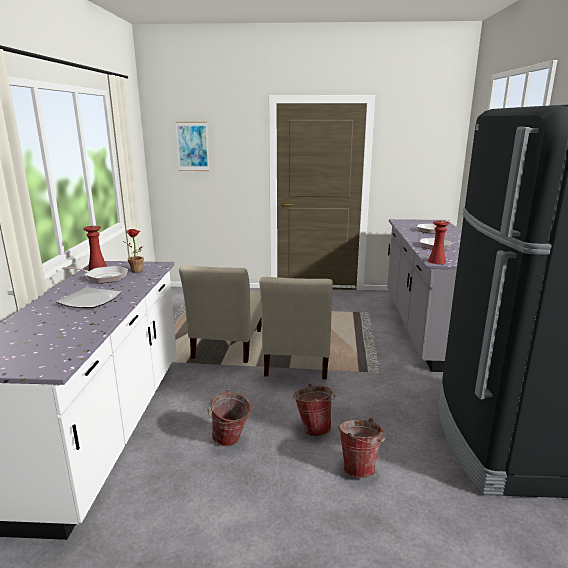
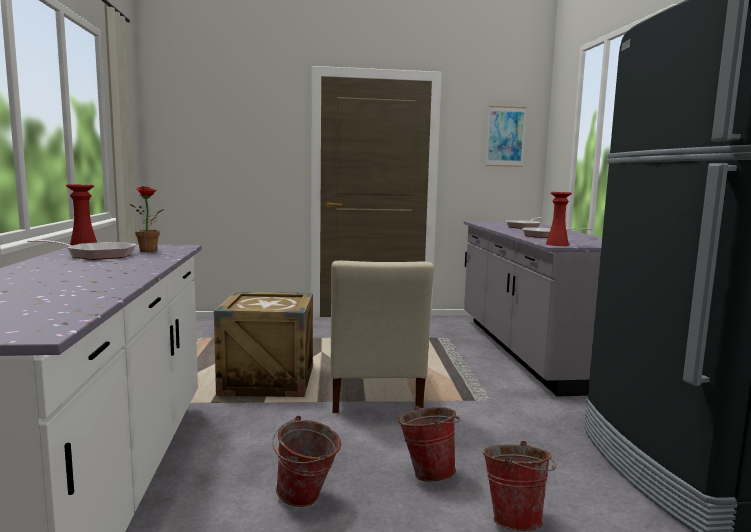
camera: 10 degrees left, 10 degrees down
plate [56,287,122,308] -> none
picture [176,122,210,171] -> picture moved to [486,106,527,167]
beige chair [179,265,262,363] -> crate [214,292,313,397]

